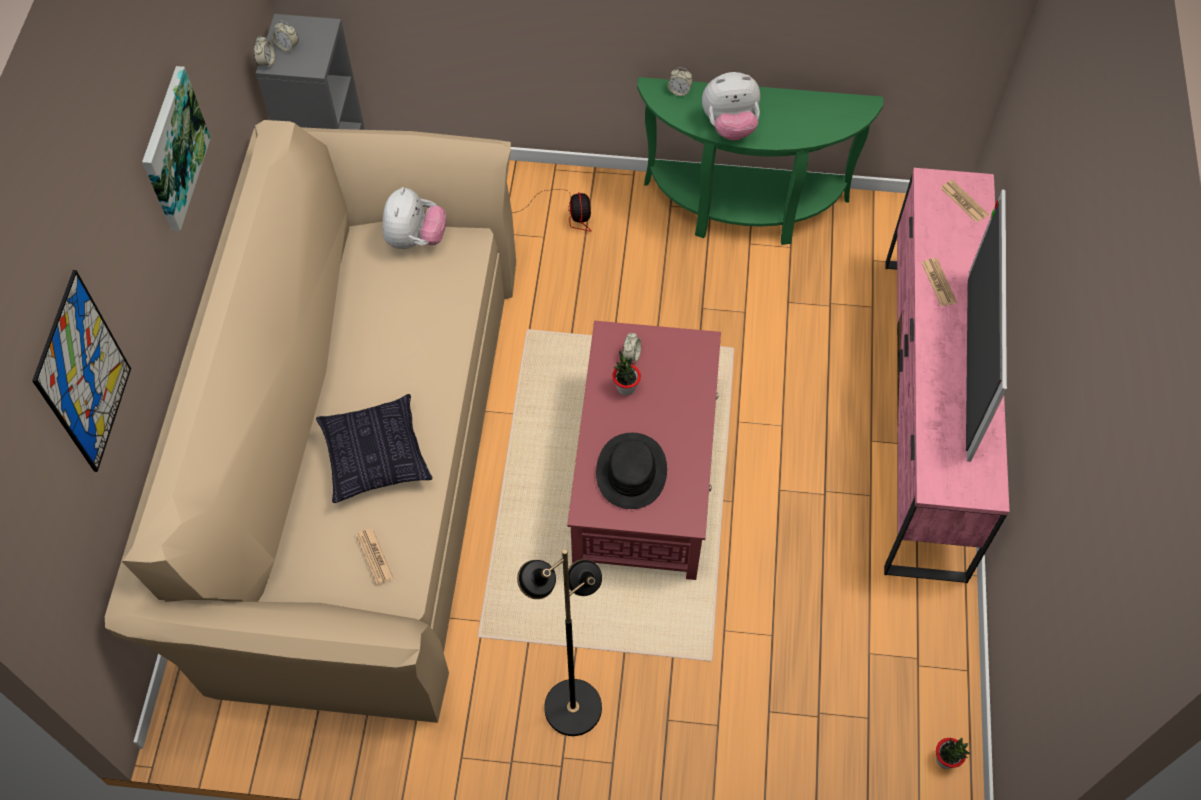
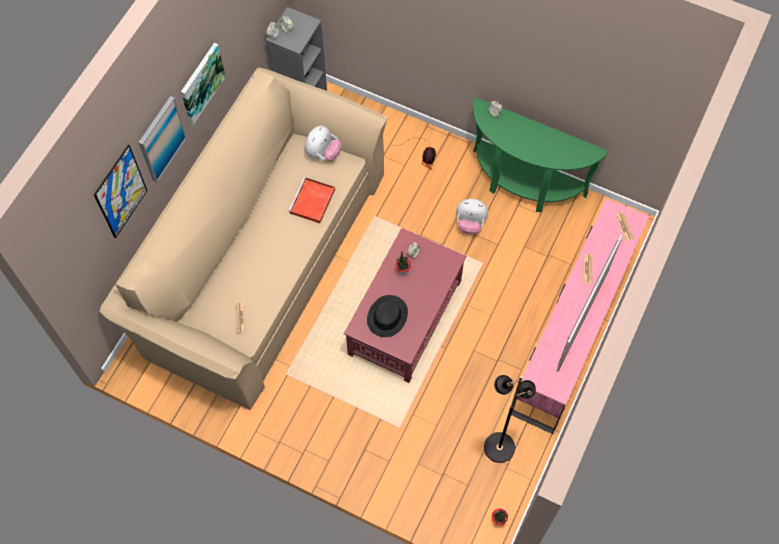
camera: 20 degrees right, 5 degrees up
pillow [316,394,432,503] -> none
black floor lamp [517,549,602,736] -> black floor lamp moved to [484,375,536,463]
plush toy [702,72,760,141] -> plush toy moved to [457,199,488,234]
none -> picture [138,96,187,182]
none -> red tray [288,177,335,223]

